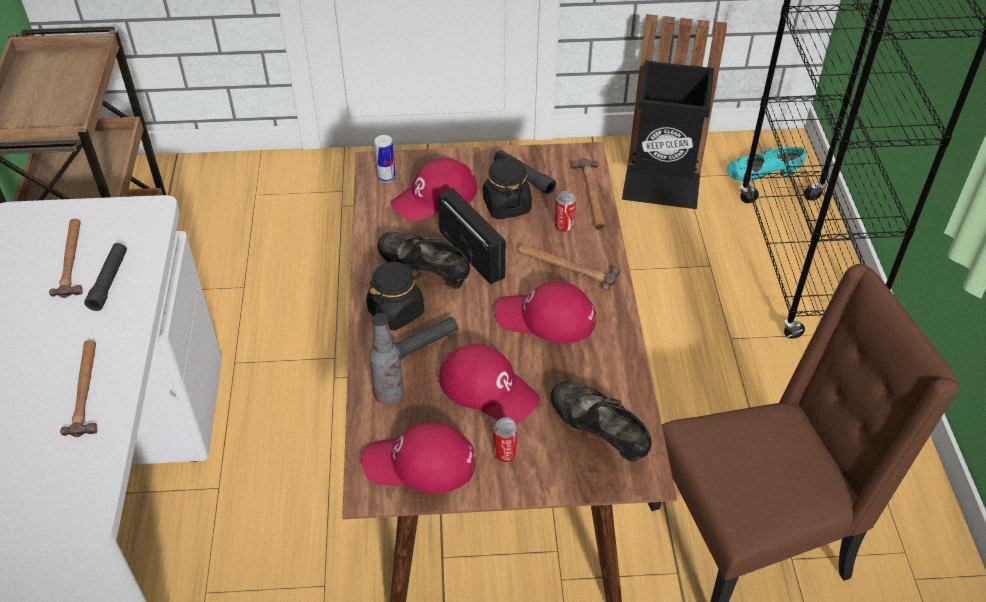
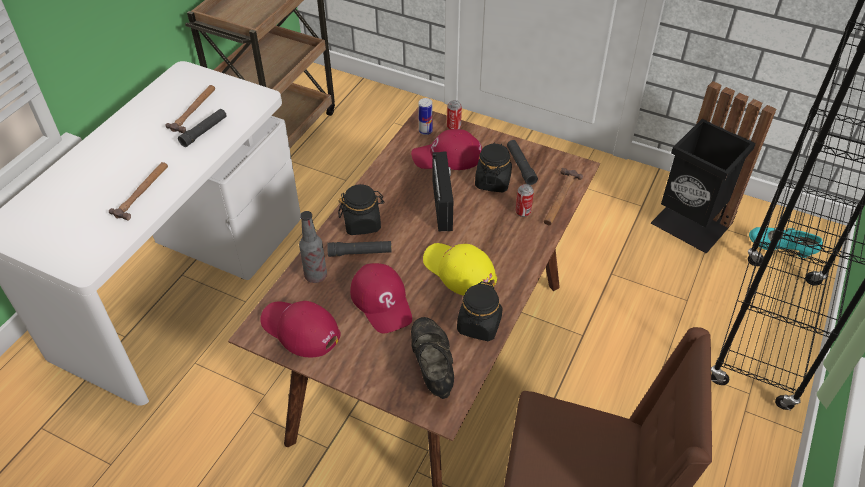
camera: 30 degrees right, 0 degrees up
black shoe [377,232,470,289] -> none
can [493,418,518,462] -> can moved to [447,100,462,130]
red cap [495,281,597,343] -> yellow cap [423,243,497,296]
hammer [518,243,621,290] -> none
none -> black jar [457,281,503,341]

